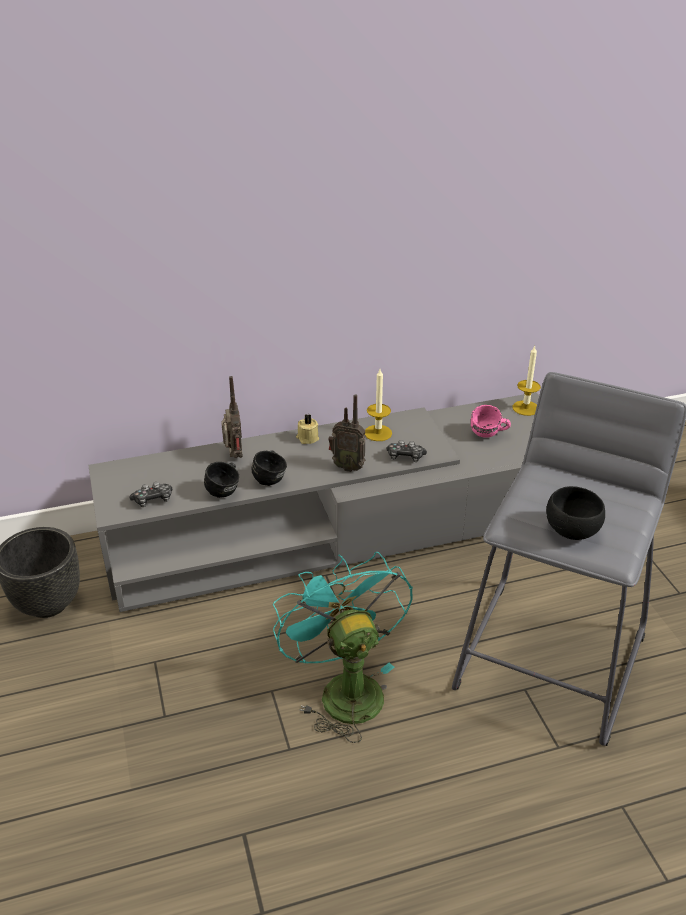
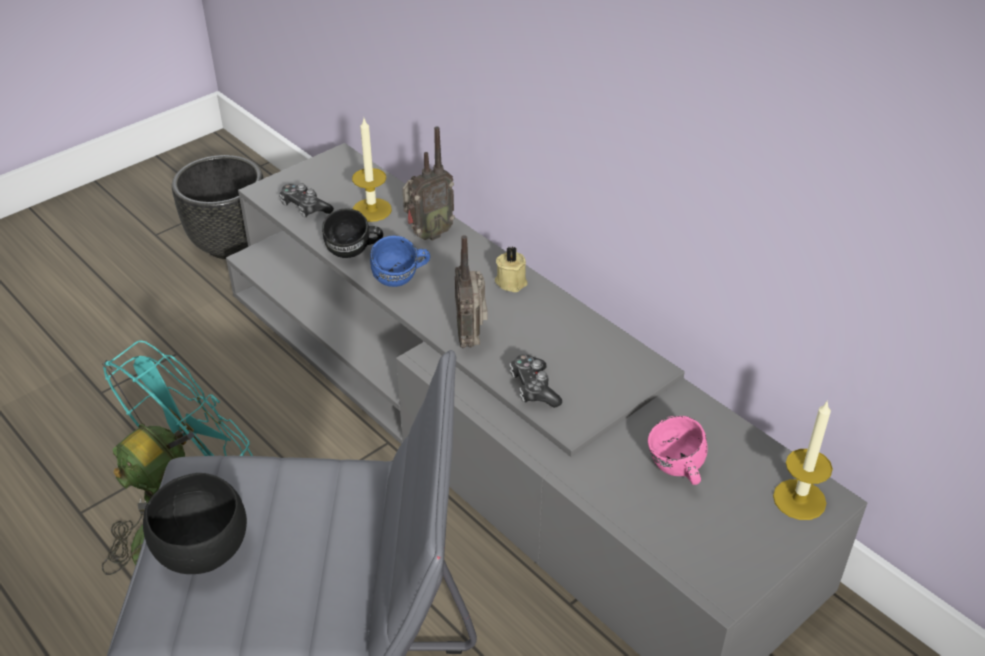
camera: 65 degrees right, 5 degrees up
black mug [252,450,287,486] -> blue mug [370,236,430,287]
candle [365,369,392,441] -> candle moved to [352,119,392,222]

